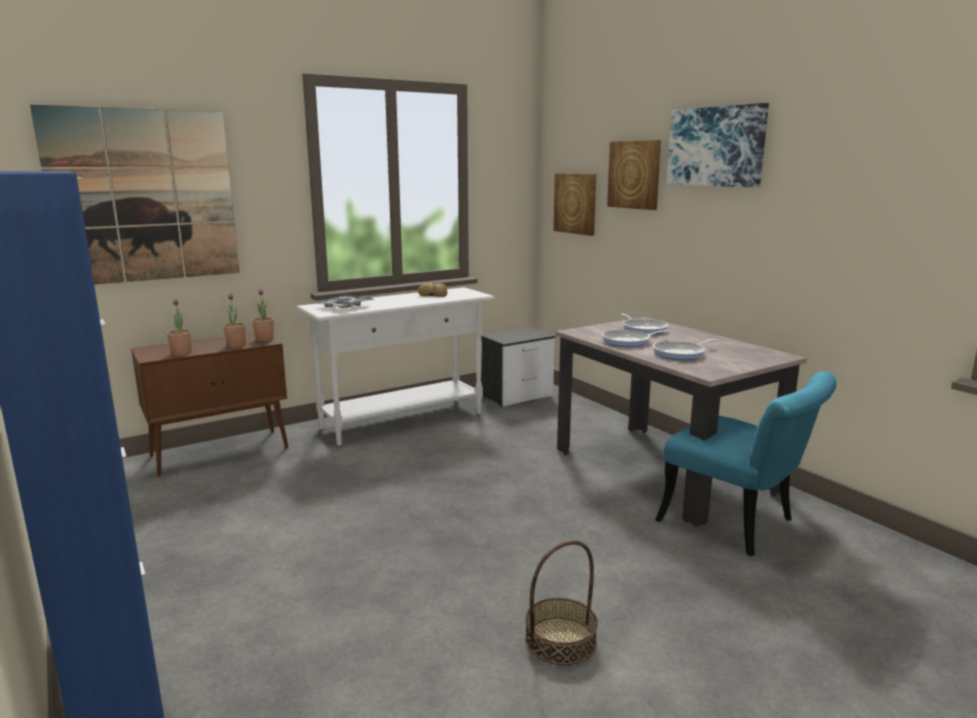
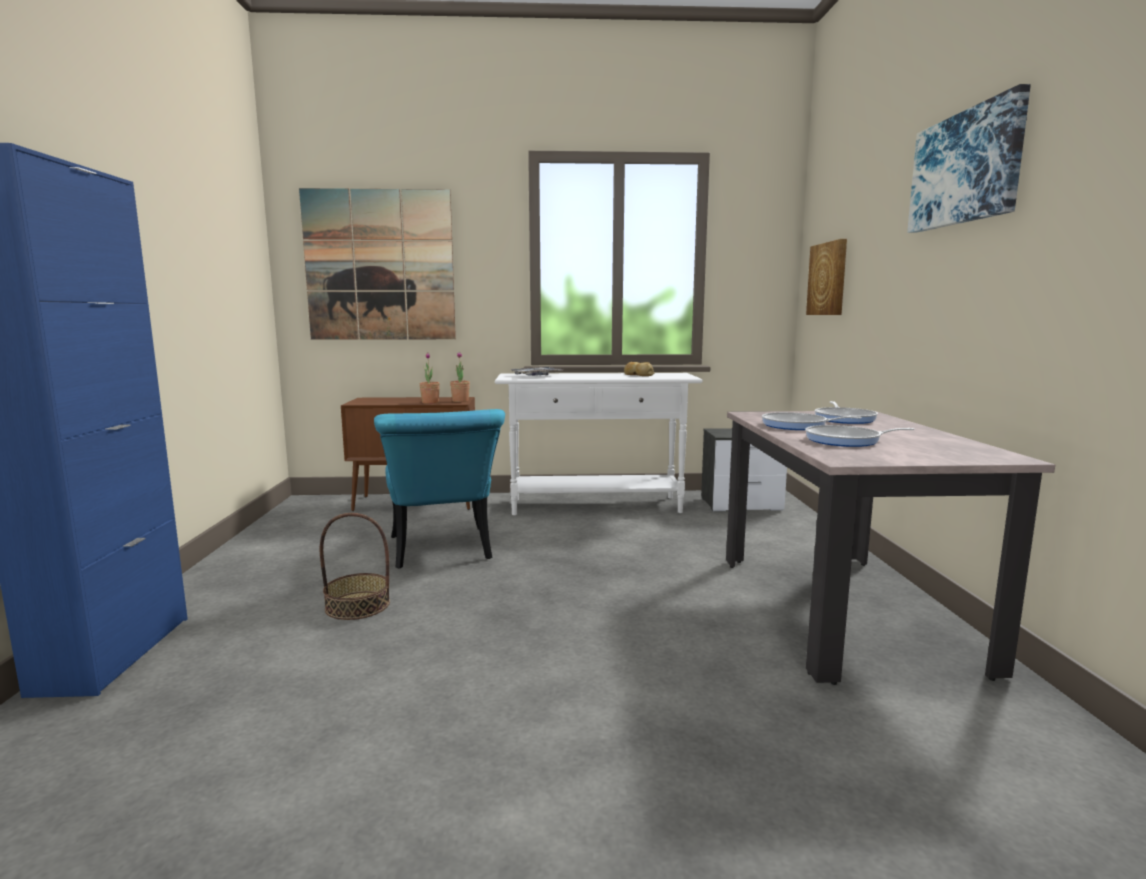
camera: 30 degrees right, 5 degrees down
potted plant [167,299,191,356] -> none
basket [525,540,598,666] -> basket moved to [320,513,390,620]
picture [607,140,661,210] -> none
turquoise chair [655,371,837,556] -> turquoise chair moved to [374,409,505,569]

